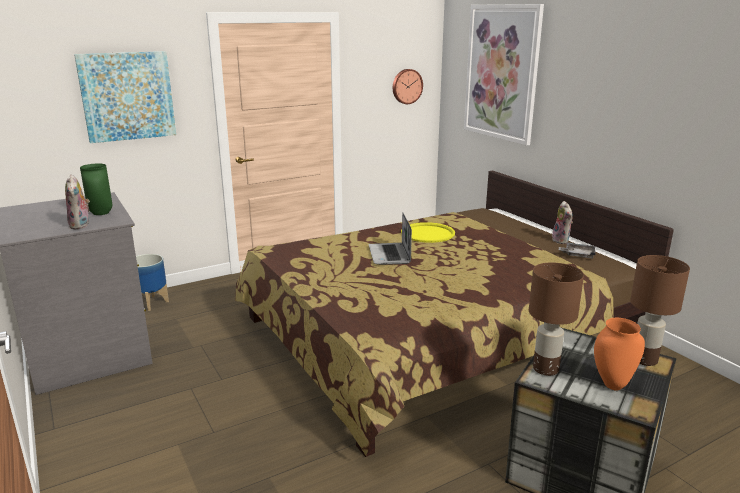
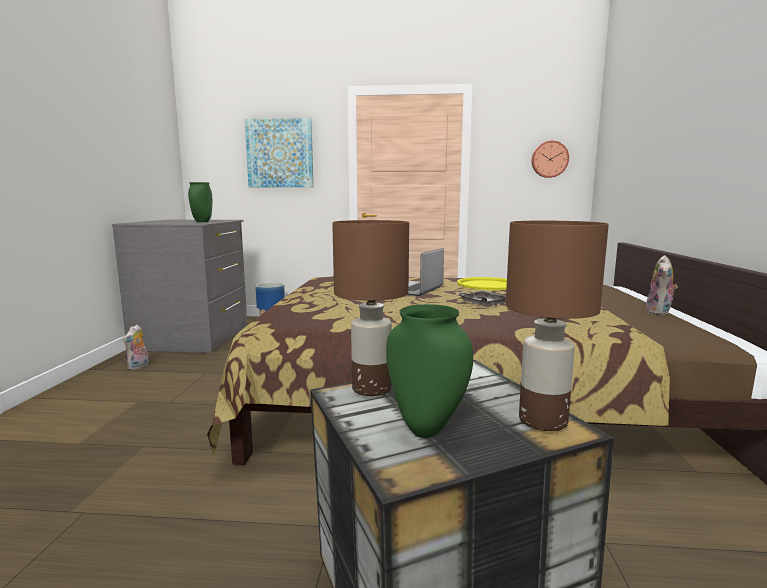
camera: 35 degrees right, 10 degrees down
plush toy [65,174,90,229] -> plush toy moved to [123,324,149,370]
picture [464,4,544,145] -> none
grey tray [559,242,596,259] -> grey tray moved to [457,290,506,307]
orange vase [594,318,645,391] -> green vase [386,304,473,438]

